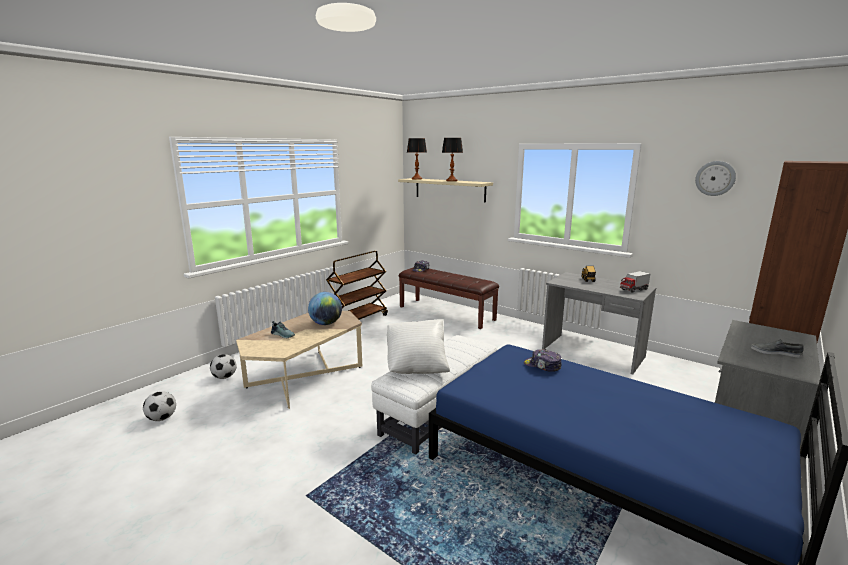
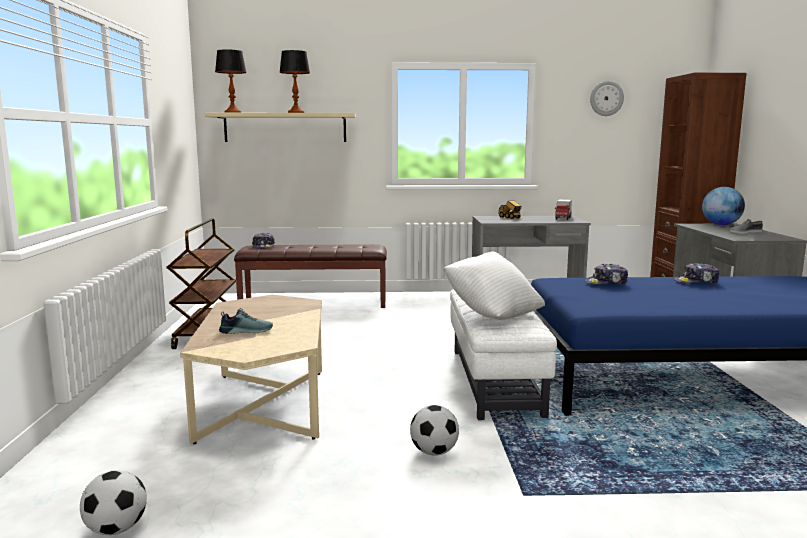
camera: 40 degrees left, 5 degrees down
football [210,354,237,379] -> football moved to [410,405,459,456]
globe [308,292,342,325] -> globe moved to [702,187,745,225]
none -> cap [674,263,719,283]

